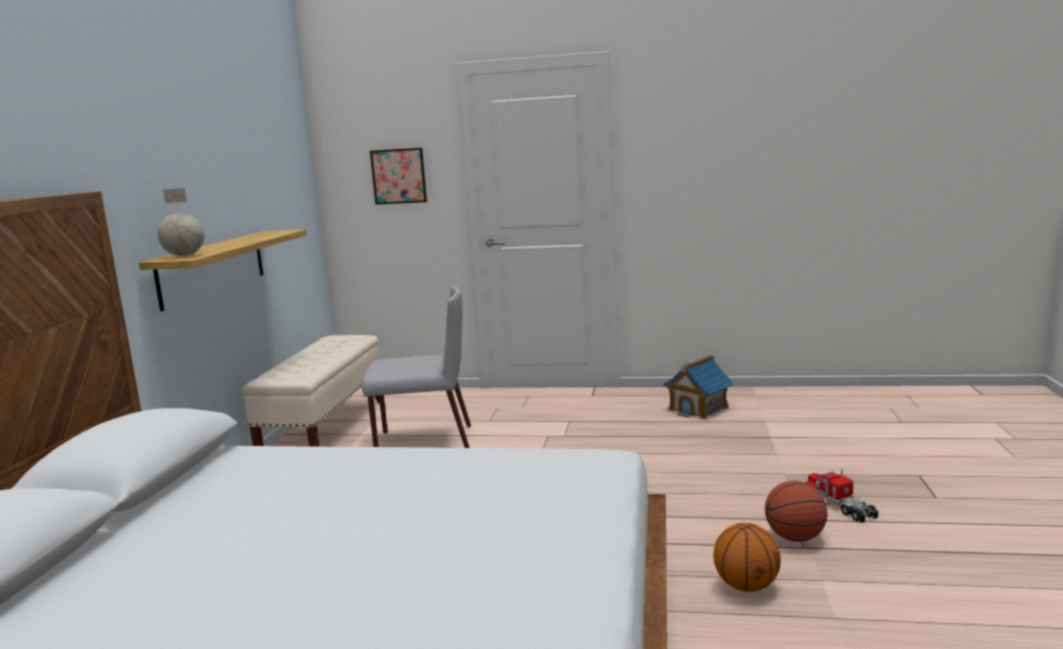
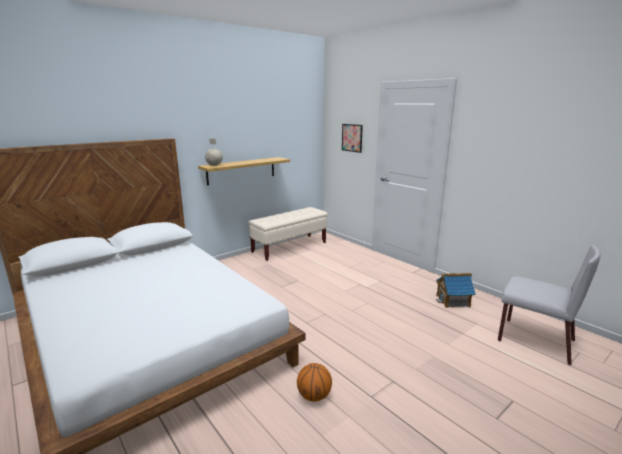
camera: 40 degrees right, 5 degrees up
grey chair [362,286,471,448] -> grey chair moved to [498,245,601,365]
basketball [765,481,828,542] -> none
toy truck [804,469,878,523] -> none

